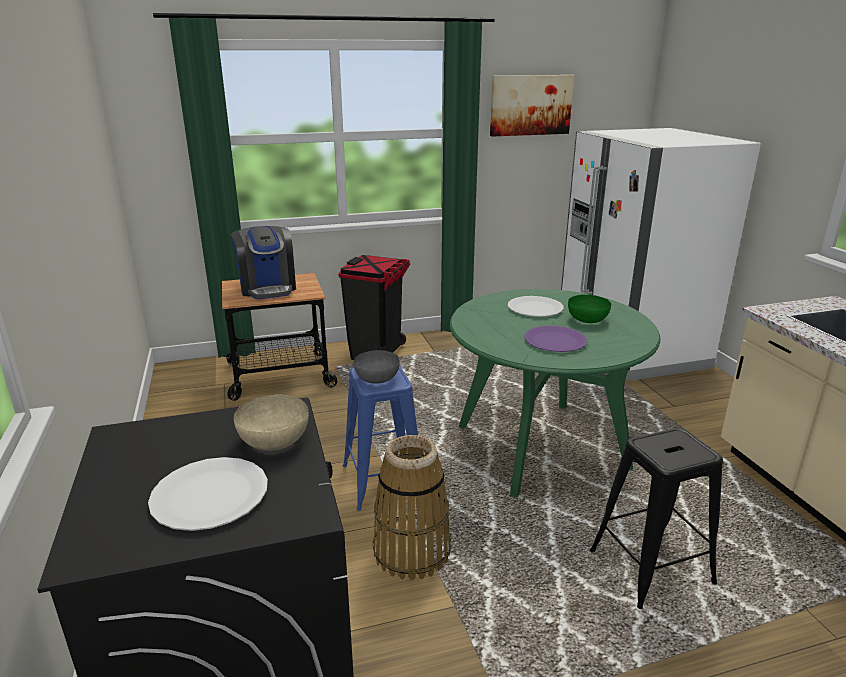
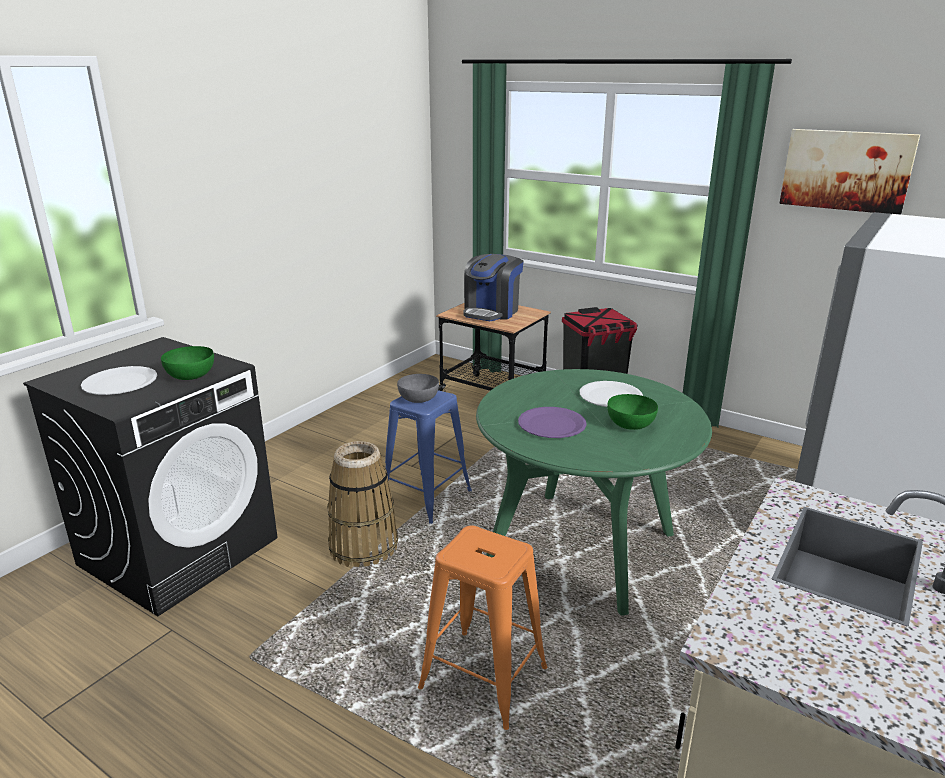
camera: 50 degrees right, 0 degrees up
beige bowl [234,394,309,451] -> green bowl [161,346,214,380]
black stool [590,428,723,609] -> orange stool [418,526,548,730]

